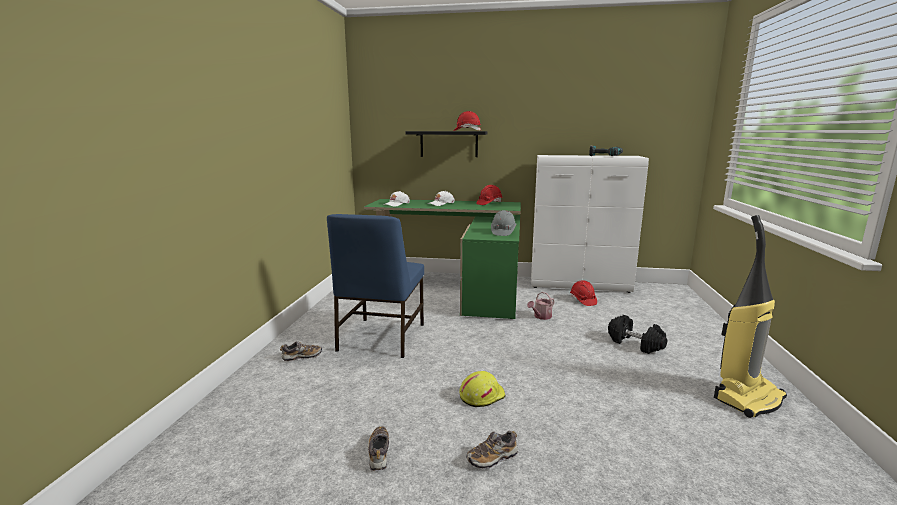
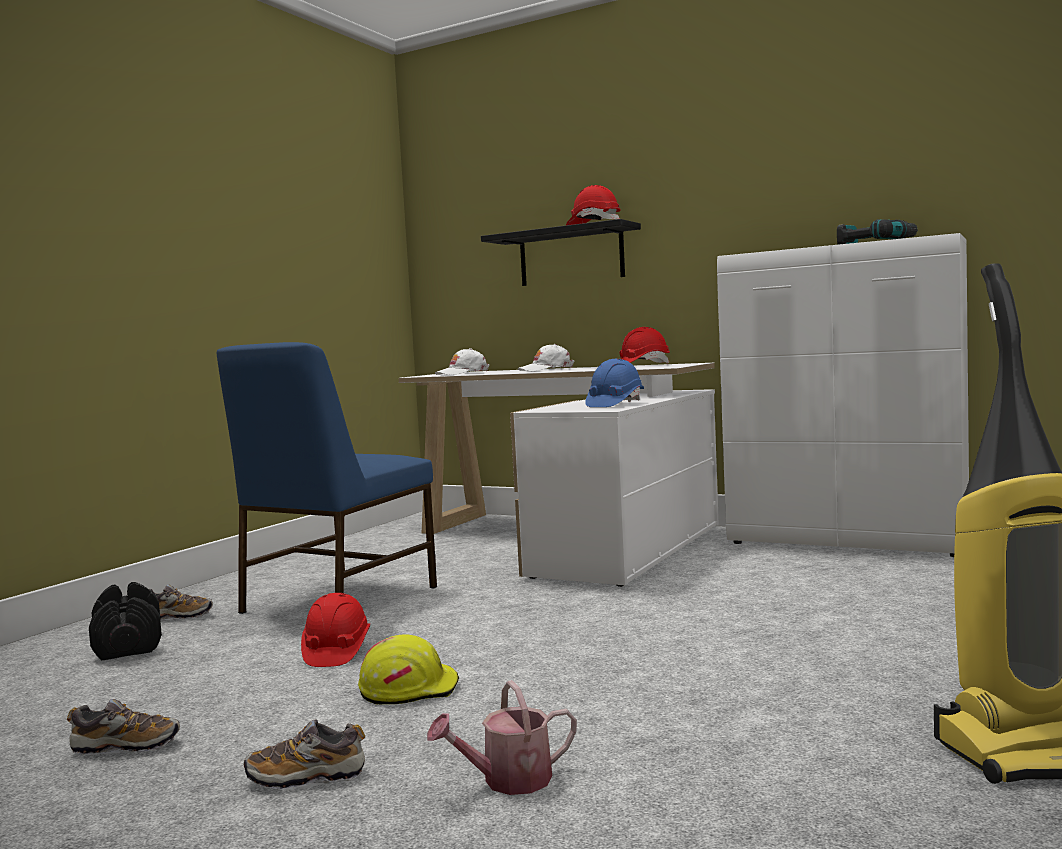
camera: 20 degrees right, 10 degrees down
green desk [364,199,521,319] -> white desk [399,363,719,587]
shoe [368,426,389,471] -> shoe turned 75 degrees clockwise [67,699,180,755]
grey hard hat [491,210,516,236] -> blue hard hat [585,359,644,407]
watering can [527,292,554,320] -> watering can moved to [427,680,577,795]
red hard hat [570,280,597,306] -> red hard hat moved to [301,593,370,667]
black dumbbell [608,315,667,354] -> black dumbbell moved to [89,582,162,660]

